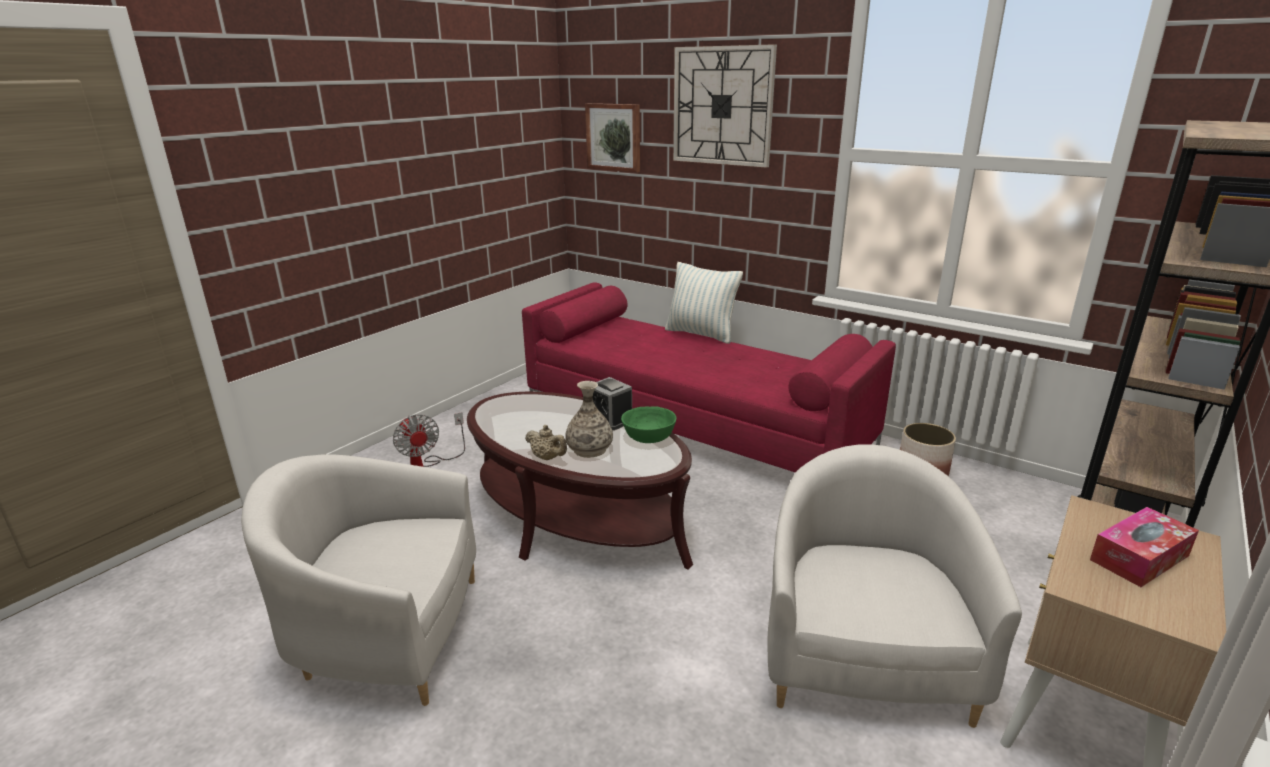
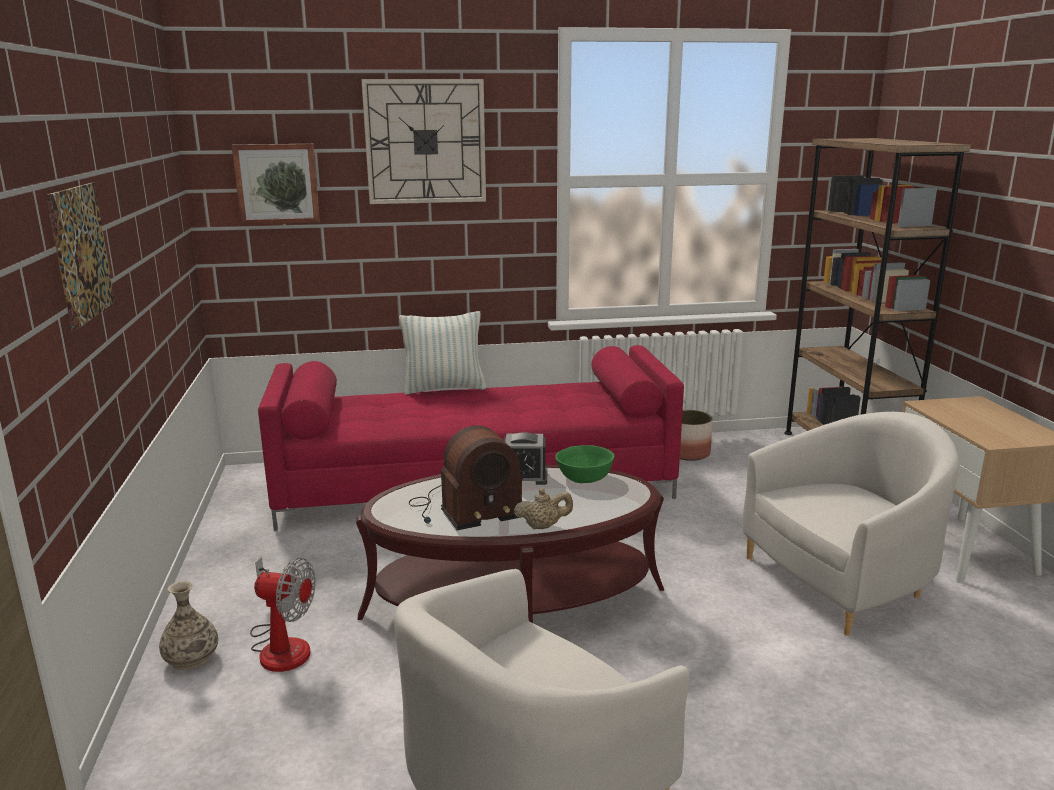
camera: 45 degrees left, 5 degrees down
vase [565,381,613,458] -> vase moved to [159,581,218,670]
white armchair [767,444,1022,728] -> white armchair turned 105 degrees clockwise [742,412,959,636]
tissue box [1090,507,1199,587] -> none
none -> picture [46,183,115,331]
none -> radio [409,425,523,530]

